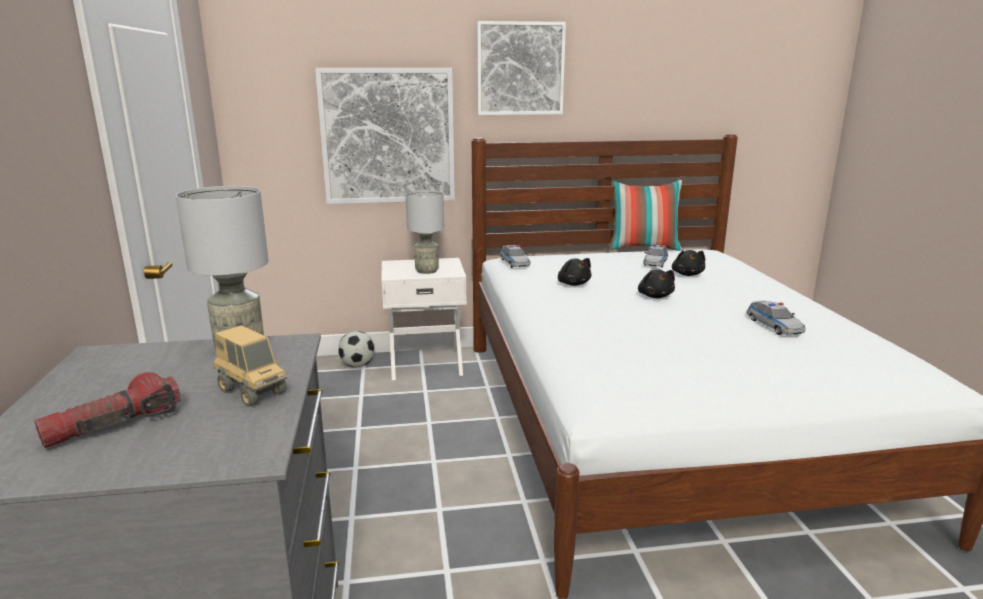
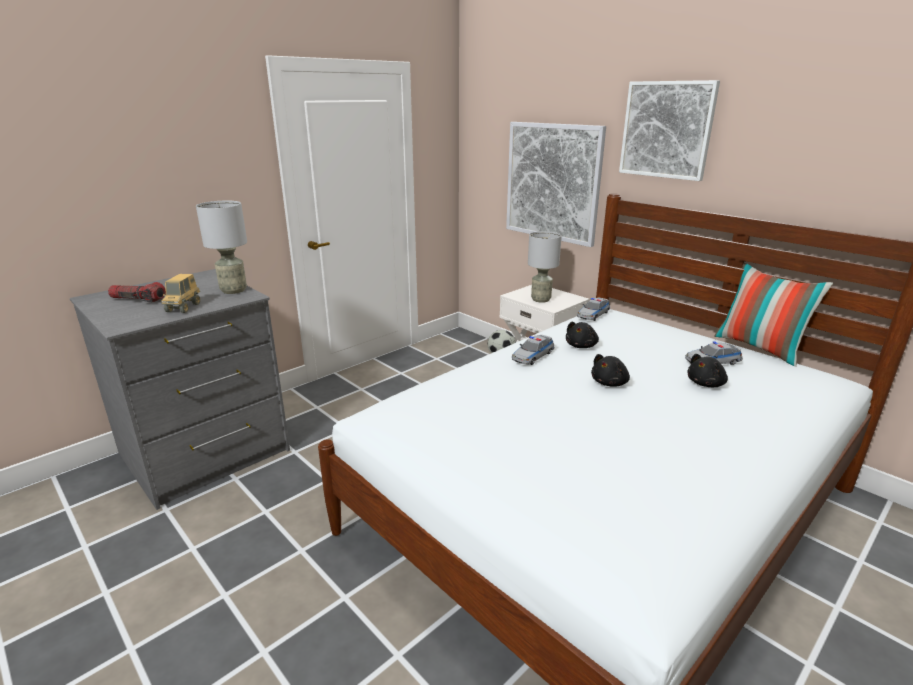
camera: 55 degrees right, 5 degrees up
toy car [746,300,806,335] -> toy car moved to [512,335,554,365]

